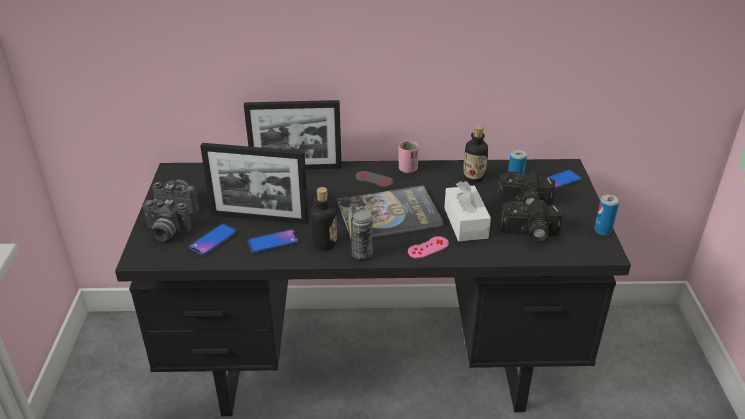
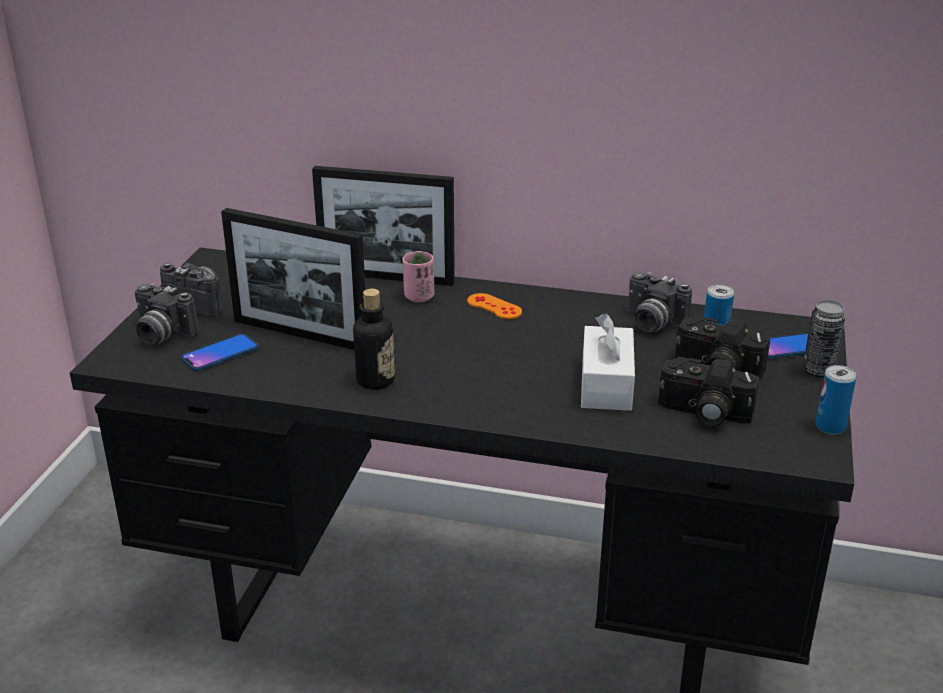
camera: 15 degrees right, 5 degrees down
phone [248,229,299,254] -> none
book [337,185,444,238] -> none
can [351,209,373,260] -> can moved to [803,300,845,378]
grey game controller [355,171,393,187] -> orange game controller [467,293,522,319]
pink cup [399,141,419,173] -> pink cup moved to [403,251,435,302]
pink game controller [408,236,449,259] -> none
bottle [463,125,488,183] -> camera [628,272,692,332]

